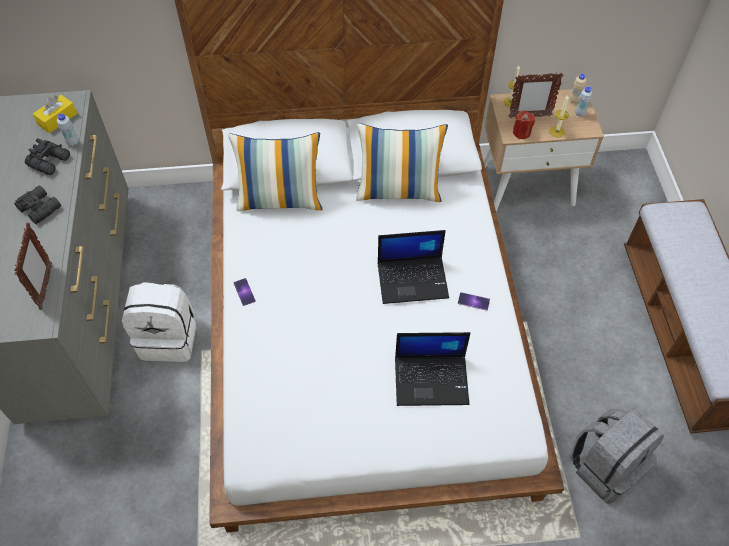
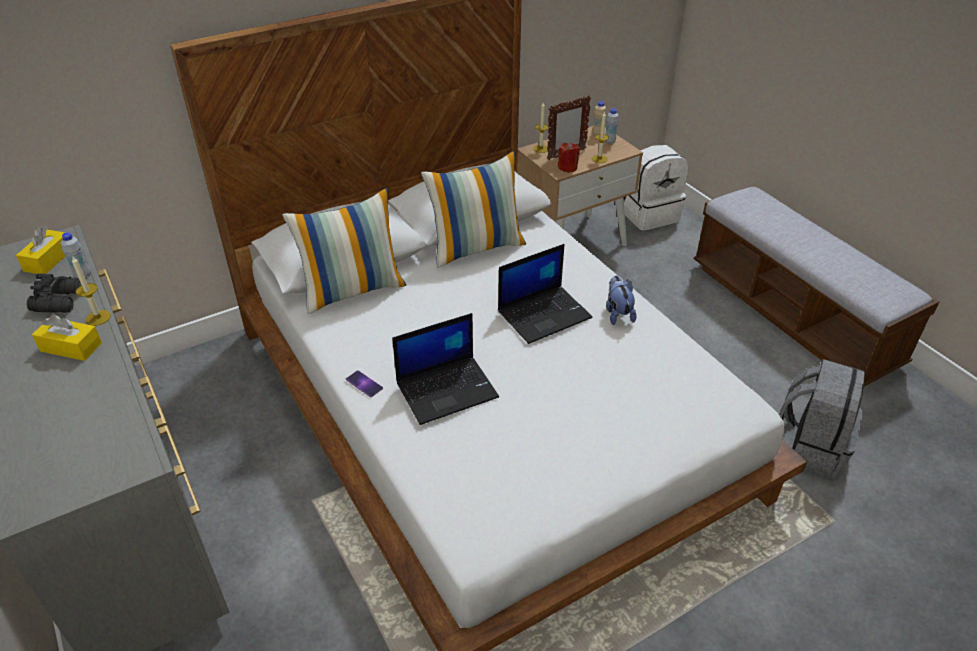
camera: 25 degrees left, 15 degrees down
black binoculars [14,185,61,224] -> yellow tissue box [32,314,102,361]
picture frame [14,223,52,310] -> none
white backpack [122,282,196,362] -> white backpack moved to [624,145,688,231]
laptop [395,332,470,406] -> laptop moved to [392,313,499,425]
phone [458,292,490,310] -> plush toy [606,276,636,325]
none -> candle [72,257,111,326]

